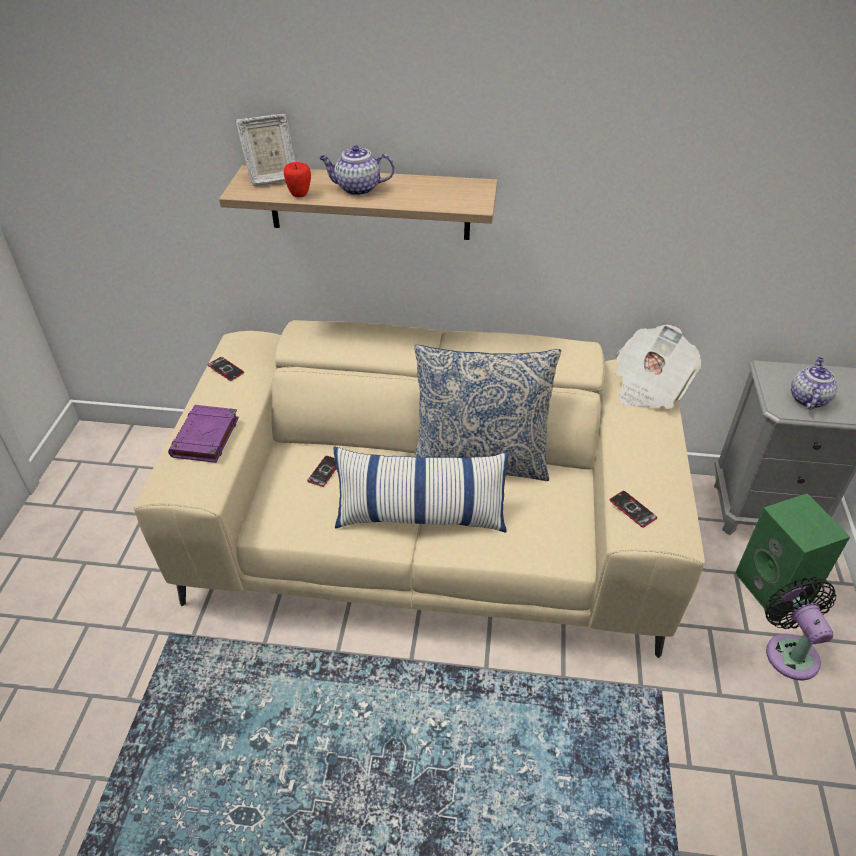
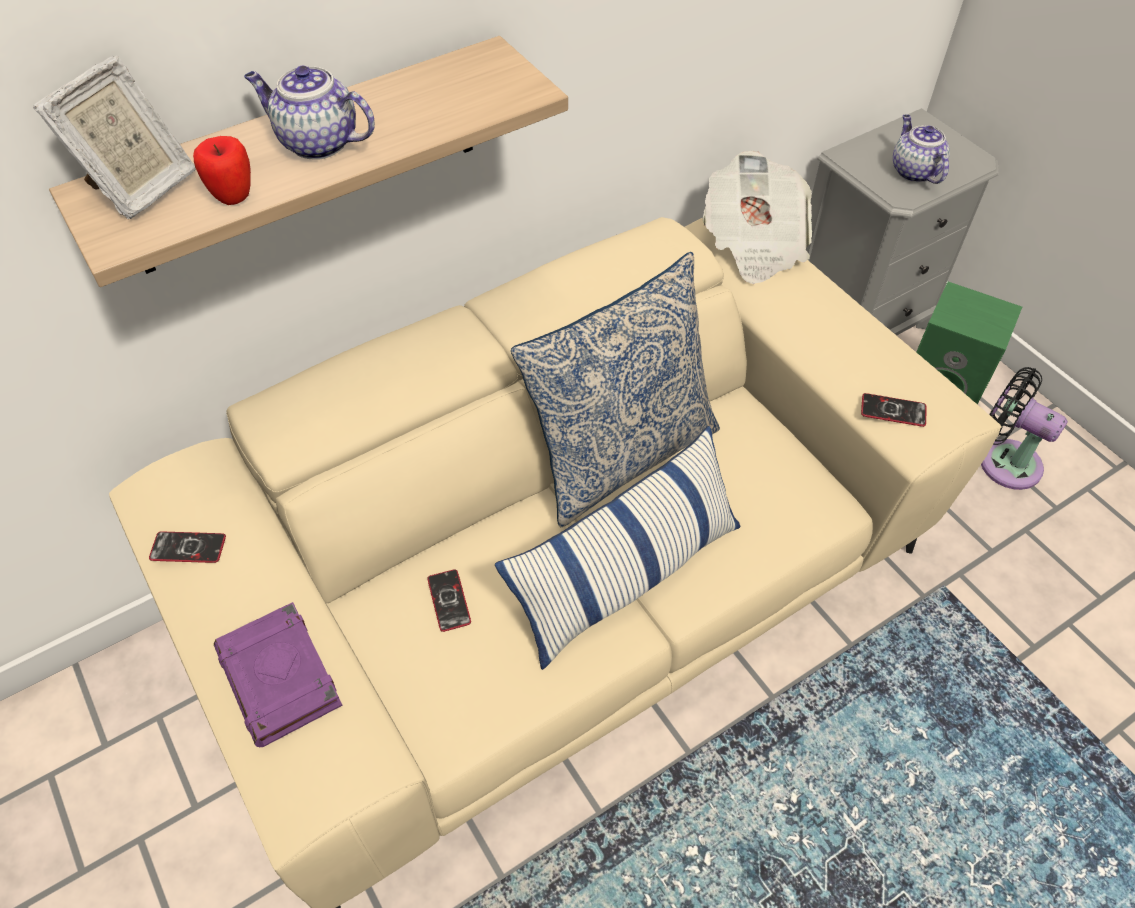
camera: 40 degrees left, 10 degrees up
teapot [319,145,395,195] -> teapot turned 60 degrees clockwise [244,66,375,160]

